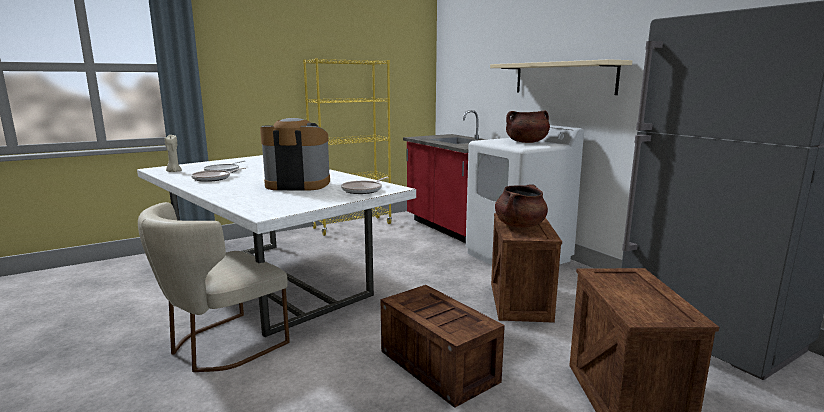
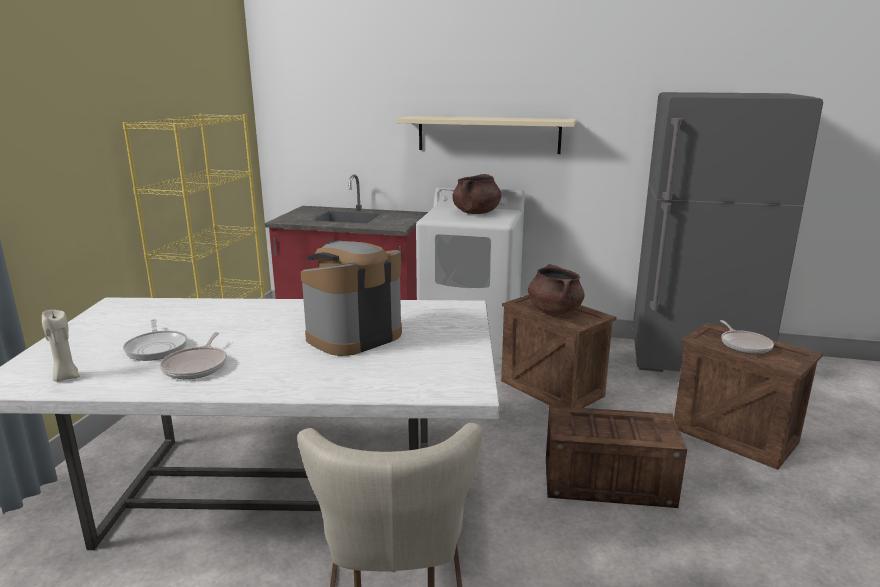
camera: 45 degrees left, 5 degrees up
frying pan [341,177,389,194] -> frying pan moved to [720,320,774,354]

